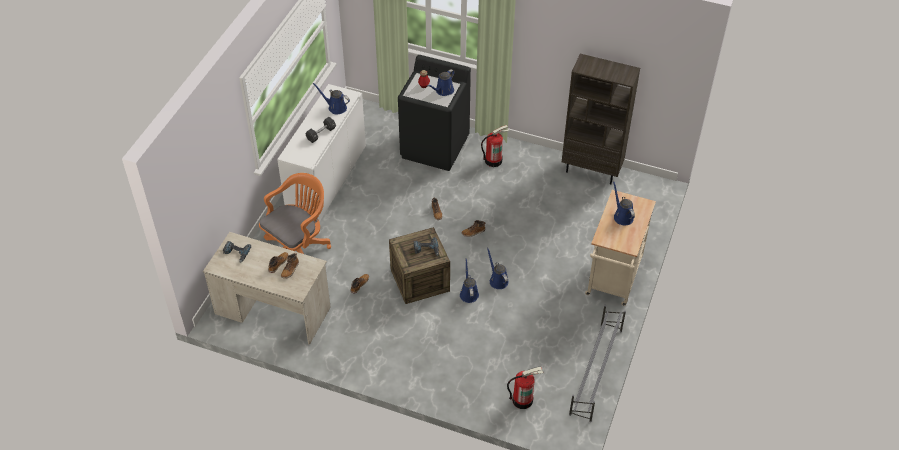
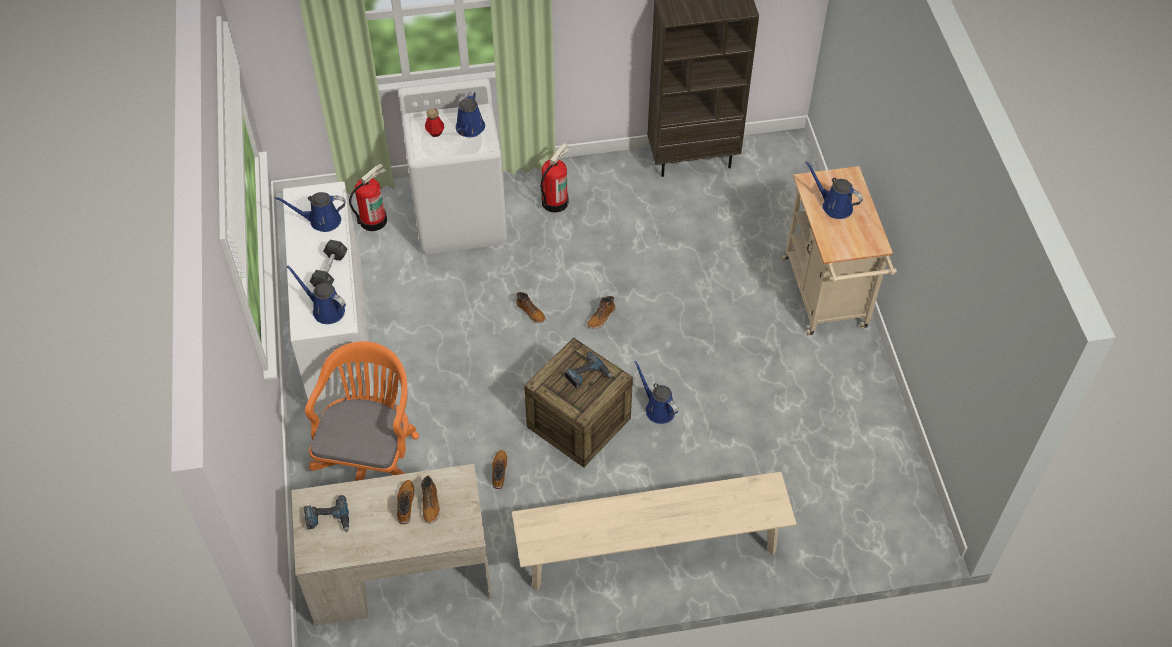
camera: 30 degrees left, 5 degrees up
black washing machine [398,55,471,171] -> white washing machine [398,78,507,254]
blue watering can [487,247,508,289] -> blue watering can moved to [287,265,346,324]
fire extinguisher [507,366,544,409] -> fire extinguisher moved to [349,163,387,231]
grey shoe rack [569,305,626,422] -> none
none -> beige bench [512,472,797,591]

